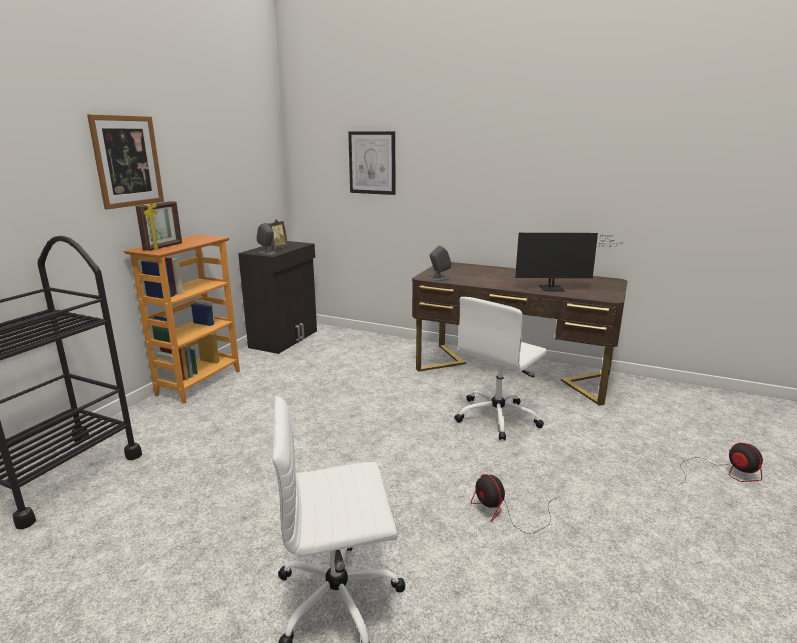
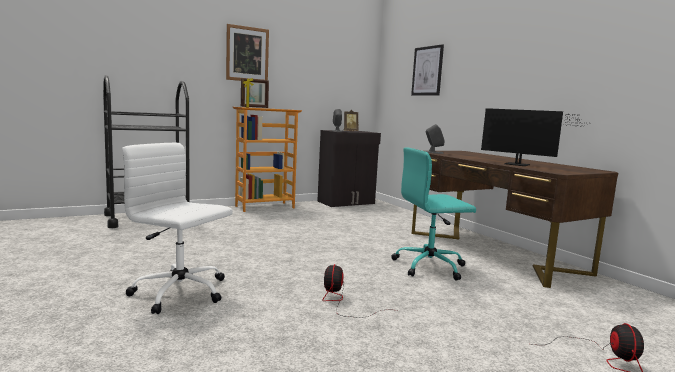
camera: 35 degrees right, 10 degrees down
white office chair [454,297,548,440] -> turquoise office chair [391,148,476,281]

